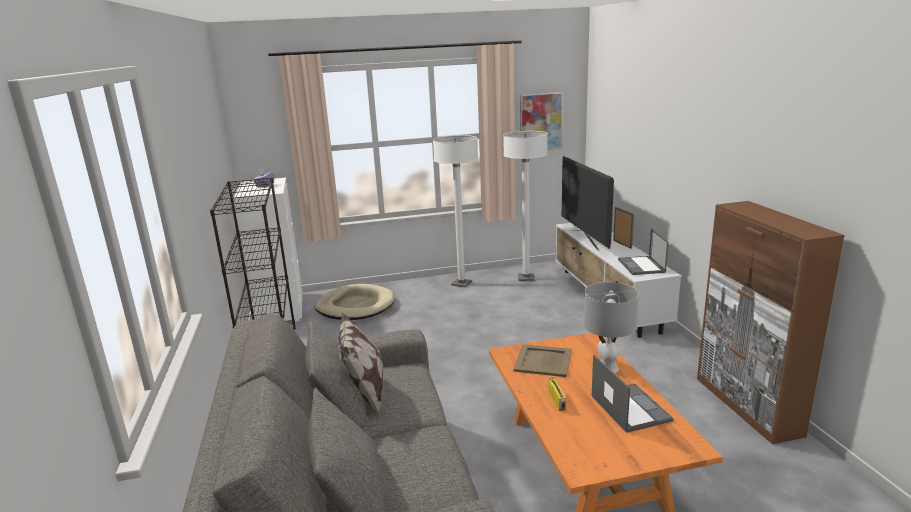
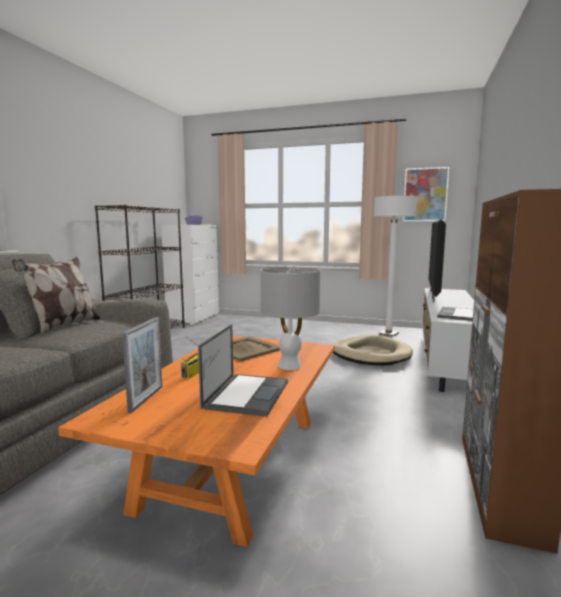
camera: 30 degrees right, 10 degrees down
beige dog bed [315,284,394,320] -> beige dog bed moved to [331,335,413,366]
white floor lamp [433,135,478,288] -> none
picture frame [613,207,634,249] -> picture frame moved to [122,317,163,413]

